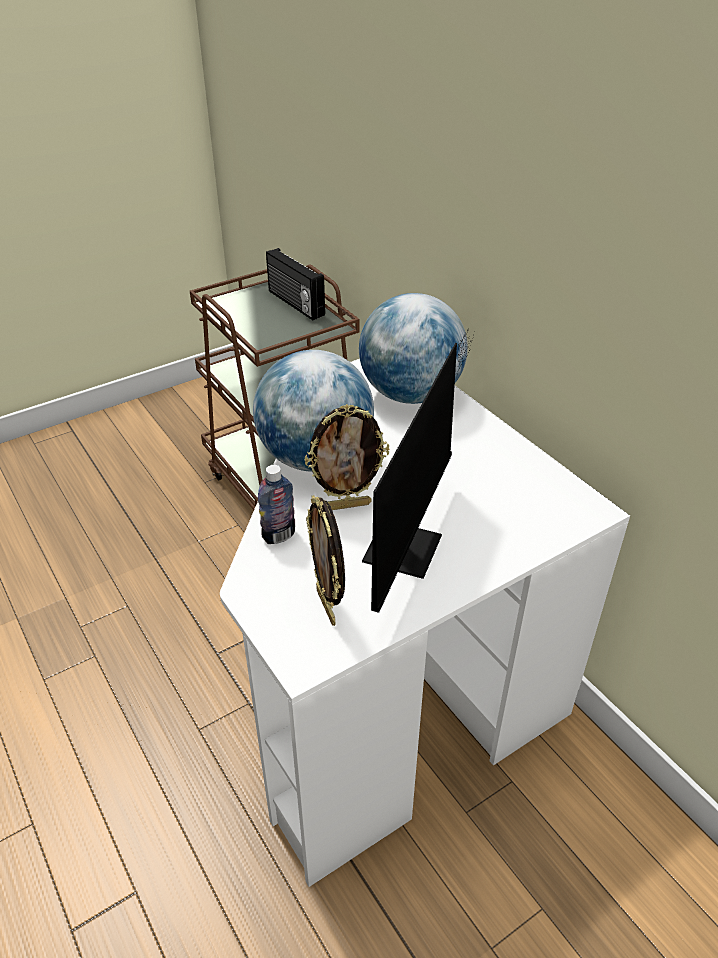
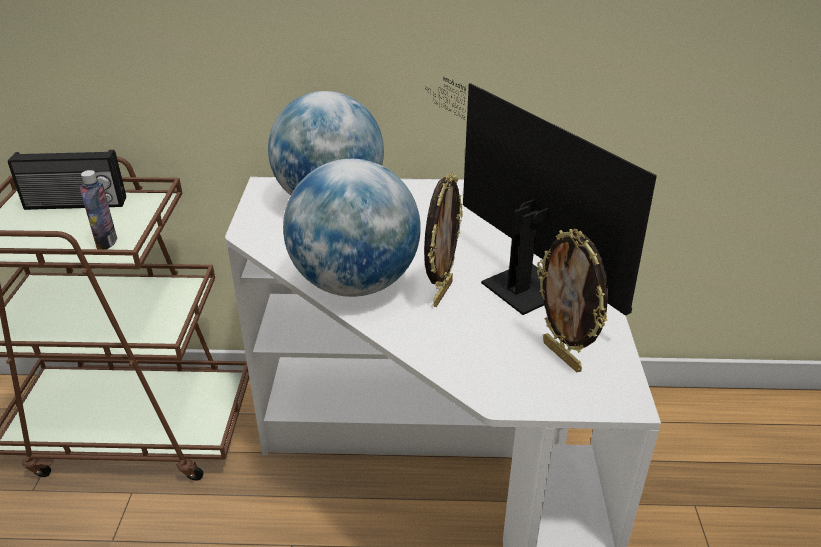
camera: 55 degrees left, 5 degrees down
bottle [258,465,295,544] -> bottle moved to [80,170,117,250]
picture frame [306,495,345,626] -> picture frame turned 45 degrees clockwise [537,229,608,372]

